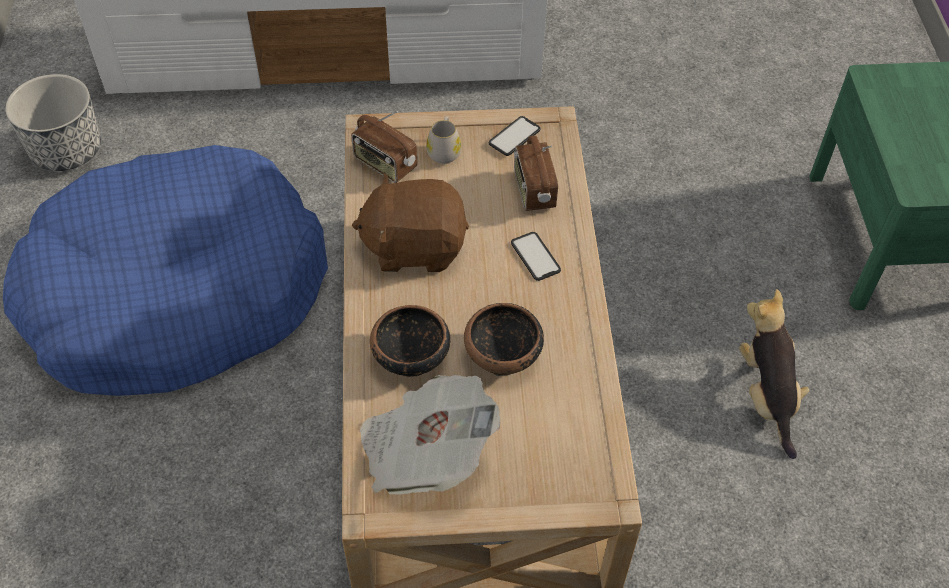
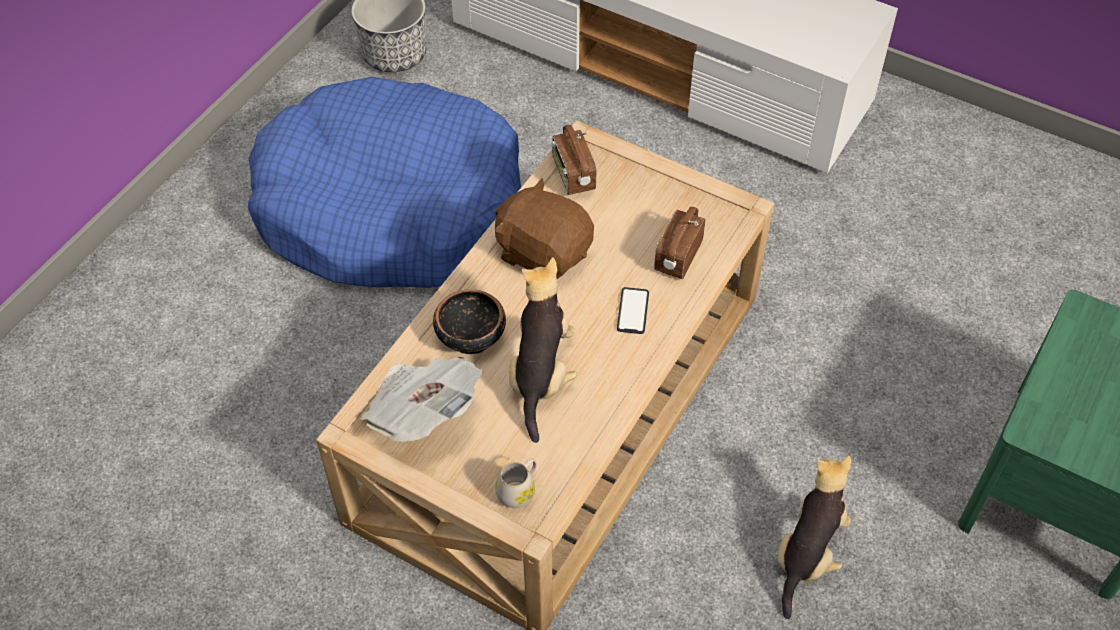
camera: 35 degrees right, 0 degrees up
white mug [426,116,461,164] -> white mug moved to [495,459,537,508]
bowl [464,303,544,376] -> plush toy [509,257,577,443]
phone [489,116,541,156] -> none

